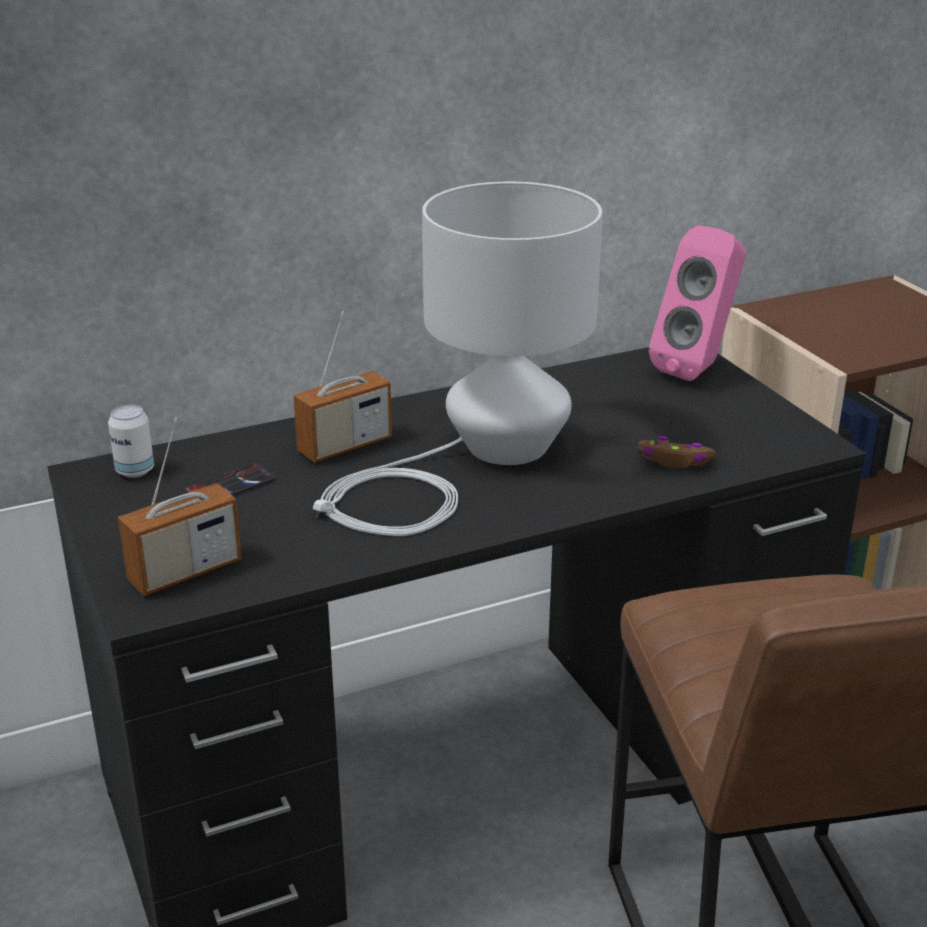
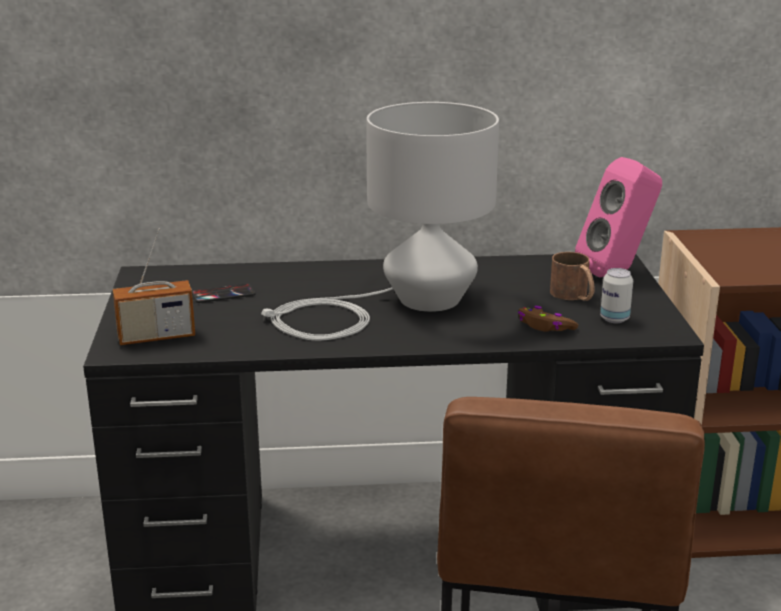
camera: 20 degrees right, 5 degrees down
can [108,405,154,478] -> can moved to [600,268,633,323]
radio [293,311,392,463] -> none
none -> brown mug [550,252,595,301]

